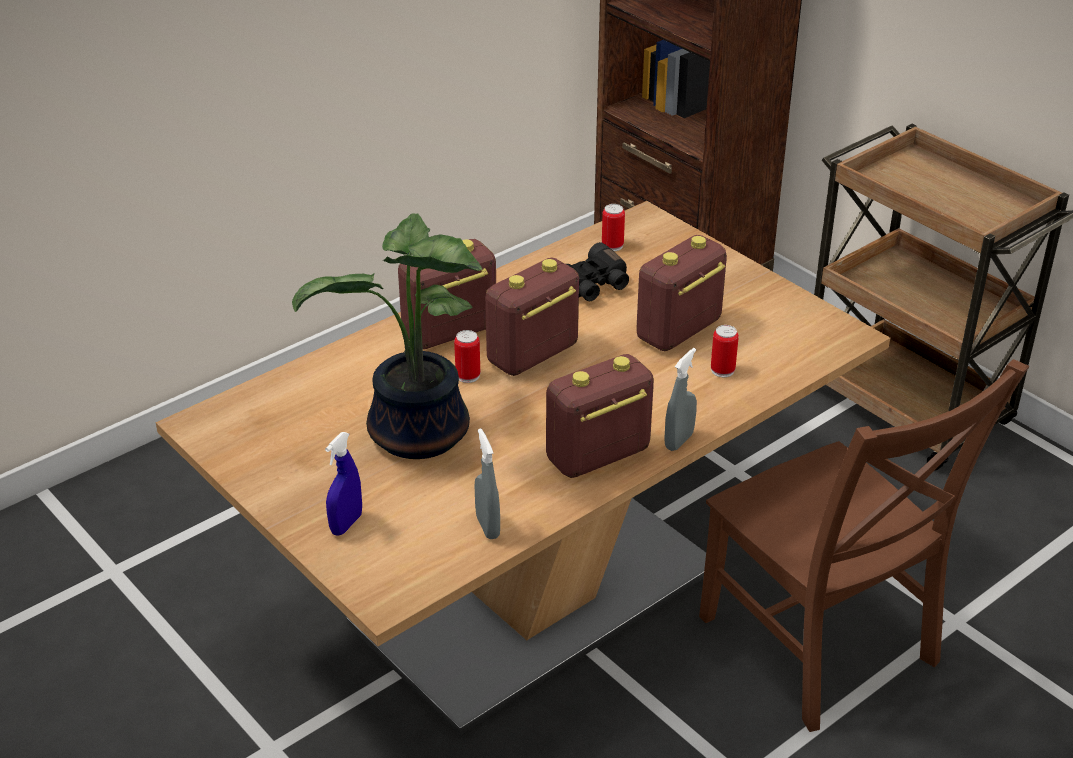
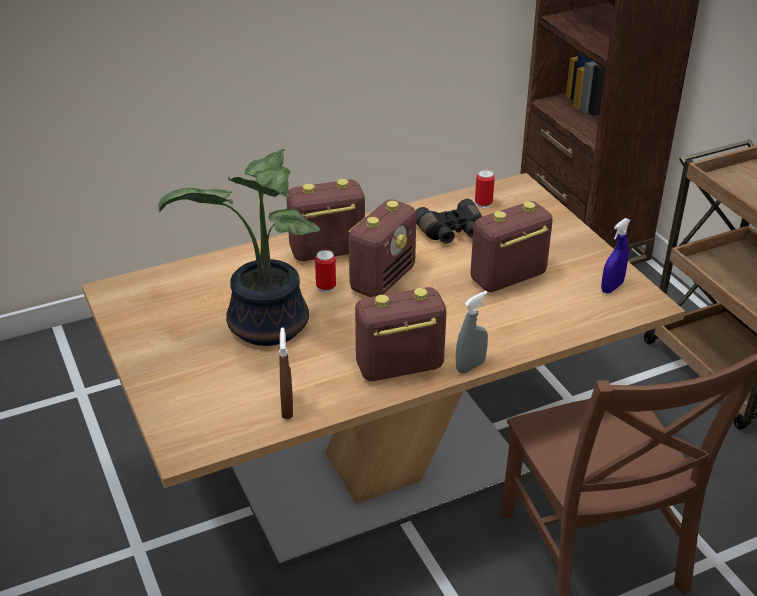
camera: 15 degrees right, 0 degrees up
blue spray bottle [325,432,362,536] -> blue spray bottle moved to [601,218,631,294]
grey spray bottle [475,428,500,539] -> brown spray bottle [279,327,293,419]
radio [485,258,579,376] -> radio turned 150 degrees clockwise [349,199,416,297]
can [711,325,739,377] -> none

